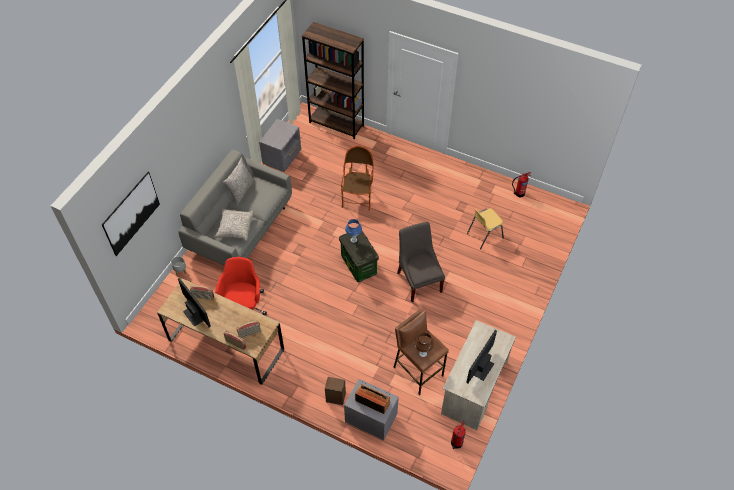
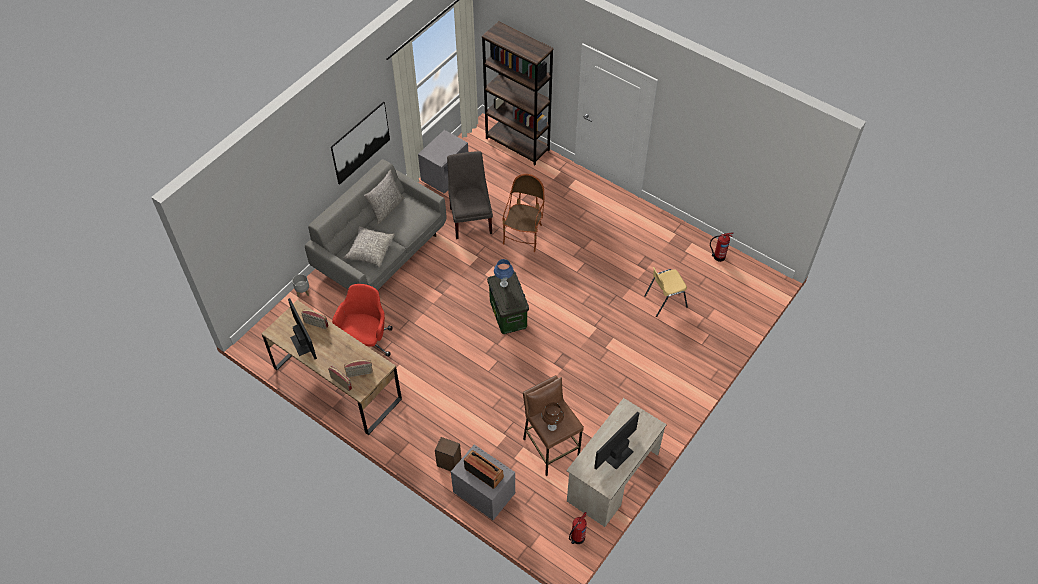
camera: 10 degrees right, 0 degrees up
picture [102,172,160,256] -> picture moved to [331,102,390,185]
grey chair [397,222,445,302] -> grey chair moved to [447,151,493,239]

